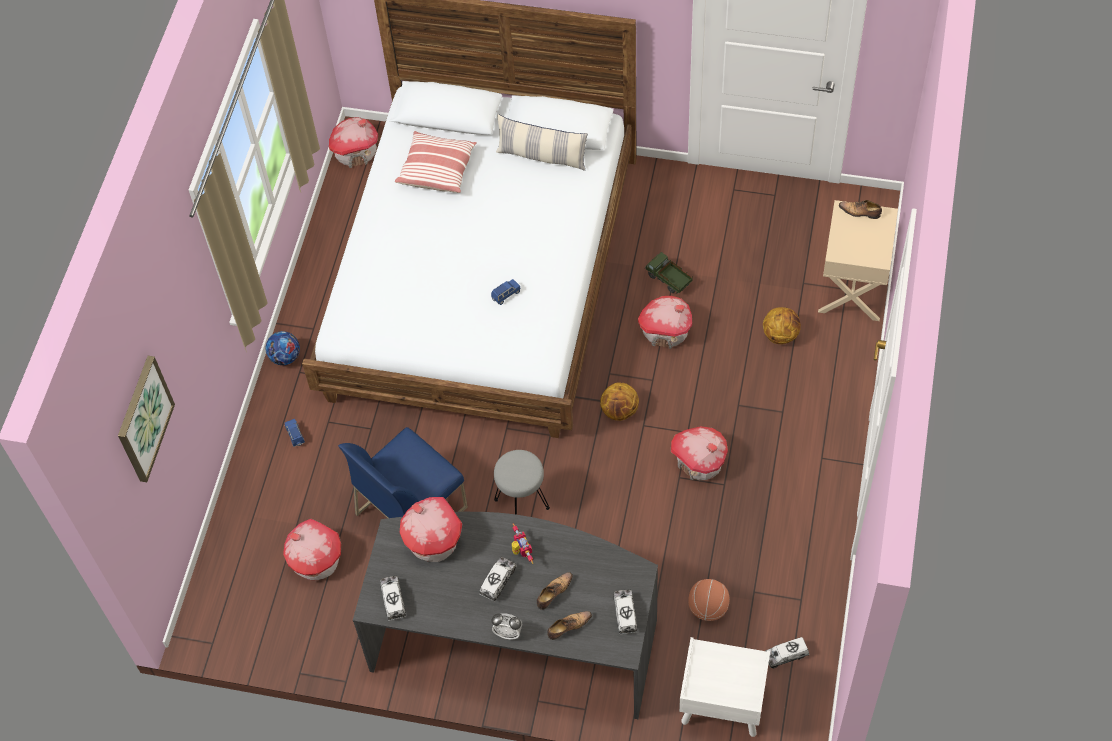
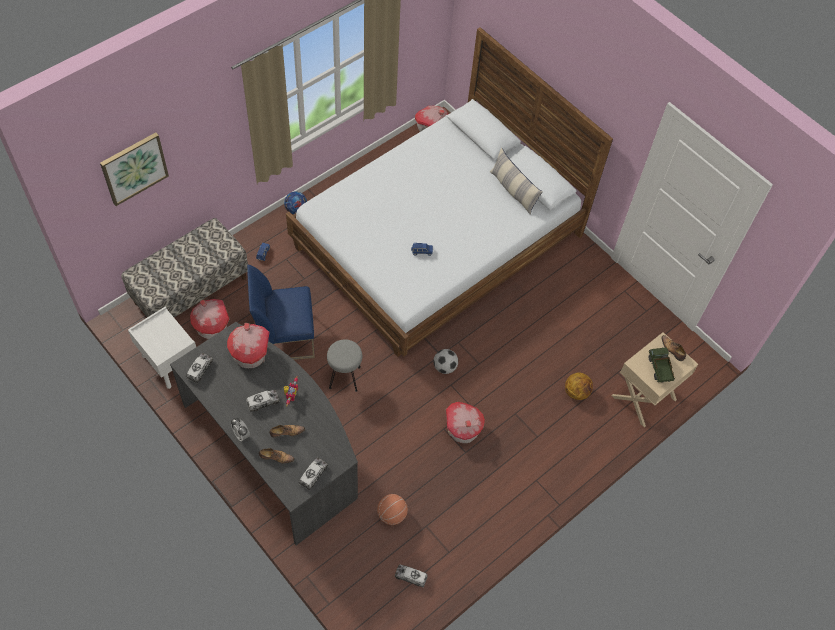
camera: 30 degrees right, 0 degrees up
pillow [395,131,477,193] -> none
basketball [600,382,639,421] -> football [433,349,458,374]
toy house [638,296,692,349] -> none
toy truck [645,252,693,293] -> toy truck moved to [649,347,676,382]
white nightstand [679,637,770,737] -> white nightstand moved to [128,307,196,389]
none -> bench [121,218,248,317]

